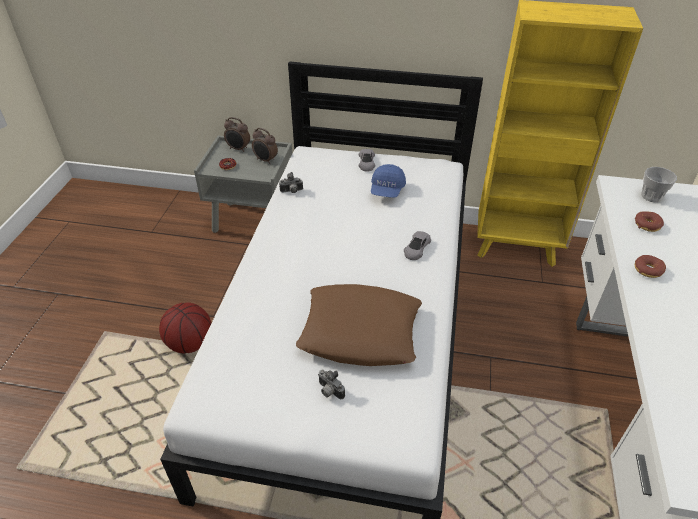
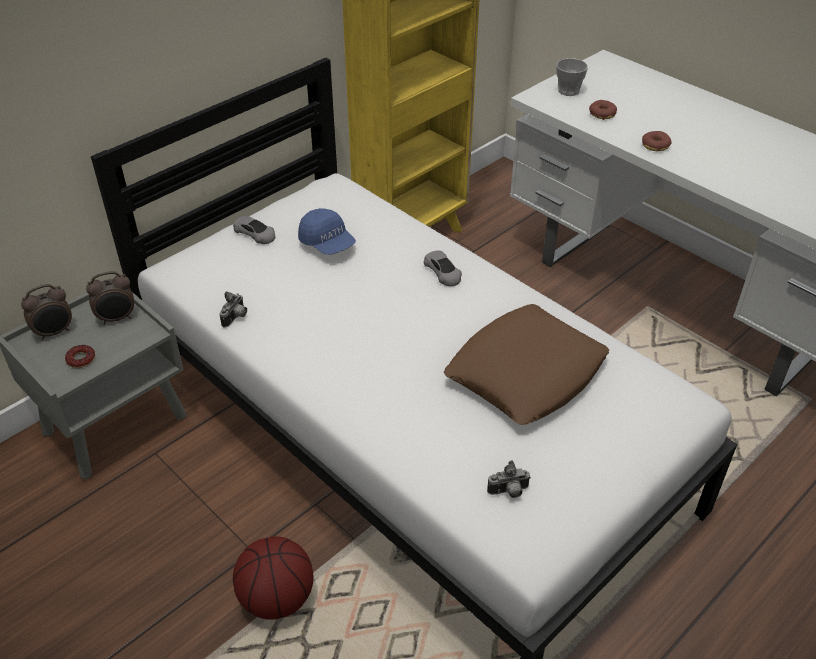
camera: 55 degrees left, 0 degrees up
camera [318,370,345,399] -> camera moved to [487,460,531,498]

